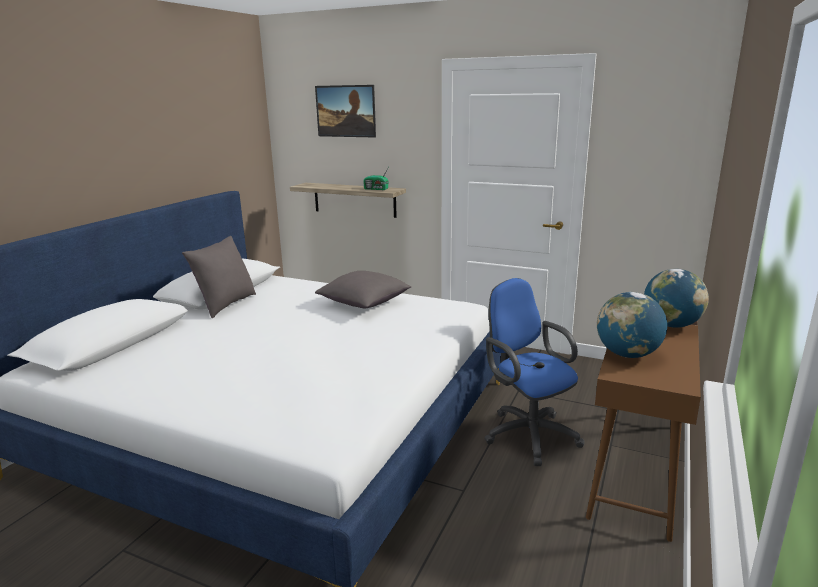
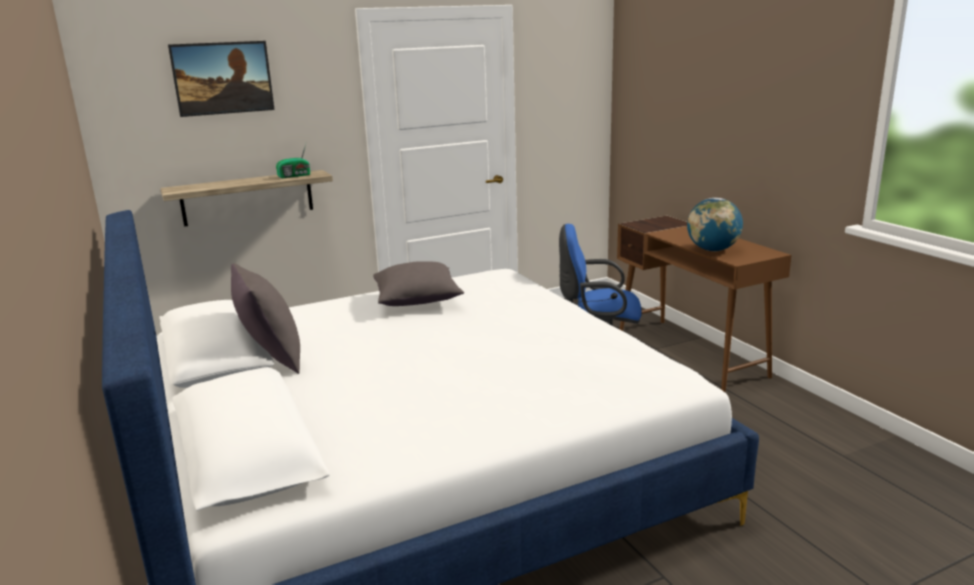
camera: 50 degrees left, 0 degrees up
globe [644,269,709,328] -> none

